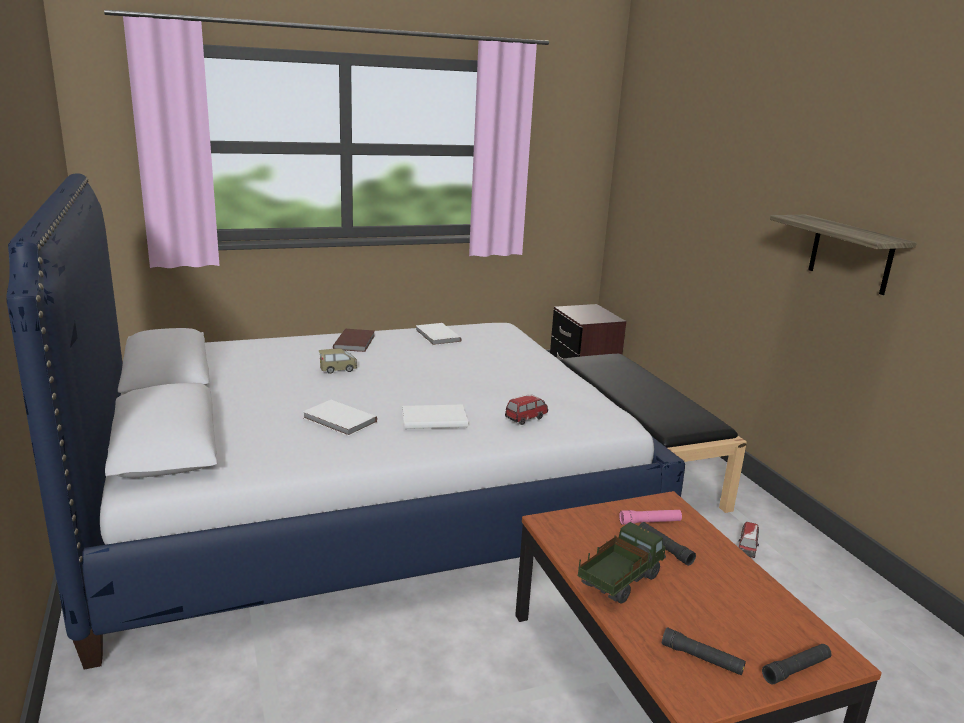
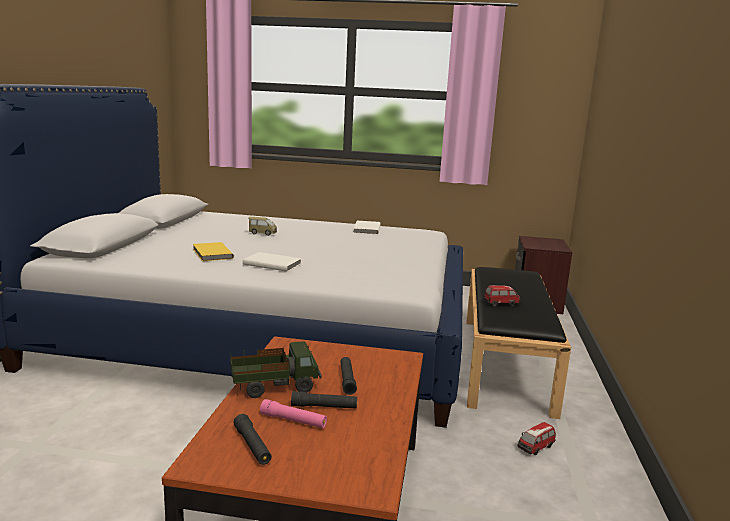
camera: 30 degrees right, 5 degrees down
white book [303,400,378,436] -> yellow book [193,242,234,261]
brown book [333,329,375,352] -> none
toy car [505,394,548,425] -> toy car moved to [484,285,520,306]
pink flashlight [619,510,682,525] -> pink flashlight moved to [260,399,327,428]
black flashlight [762,644,832,684] -> black flashlight moved to [291,391,357,409]
shelf [770,215,917,295] -> none

